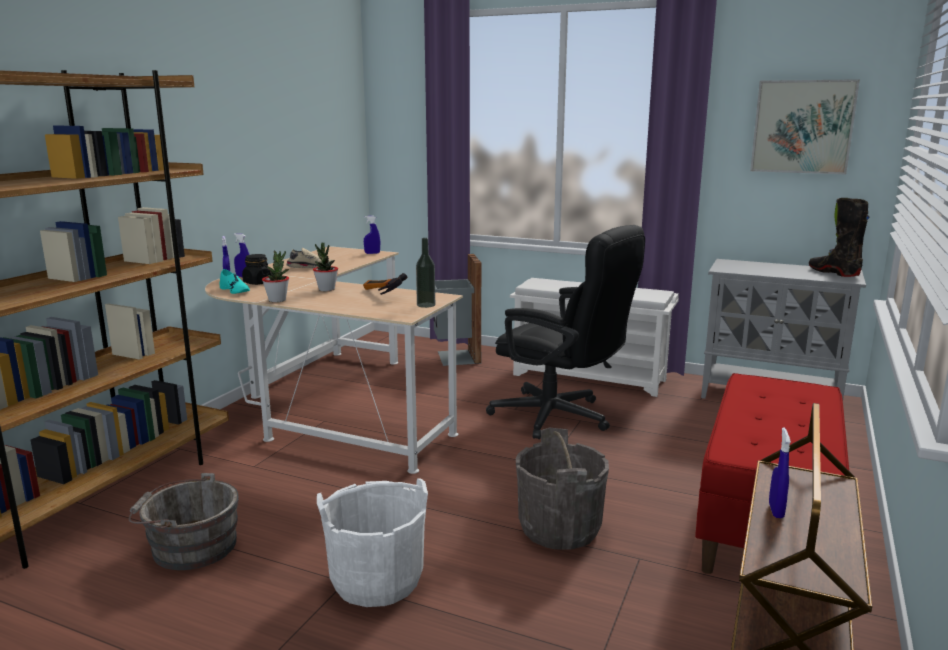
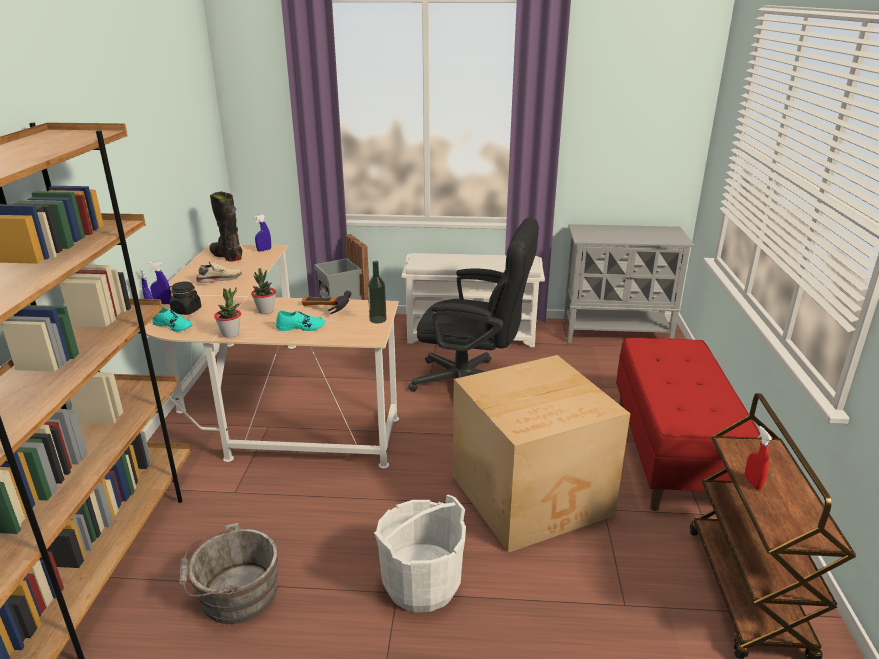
camera: 20 degrees left, 10 degrees up
grey bucket [516,428,609,550] -> cardboard box [453,355,631,553]
picture [750,79,860,174] -> none
blue spray bottle [769,427,791,518] -> red spray bottle [745,426,772,490]
black boot [809,198,869,277] -> black boot moved to [209,192,242,262]
none -> turquoise shoe [276,310,325,331]

